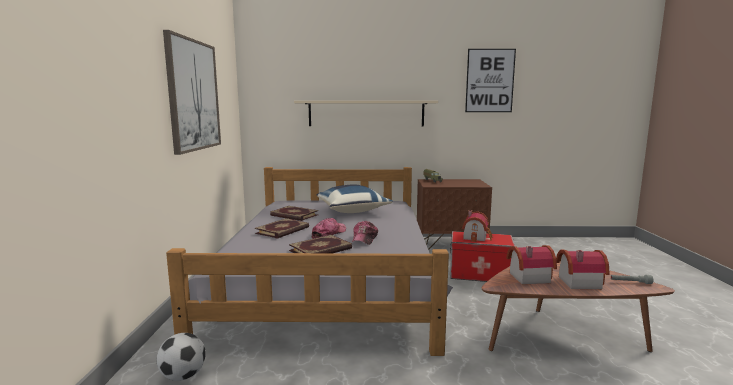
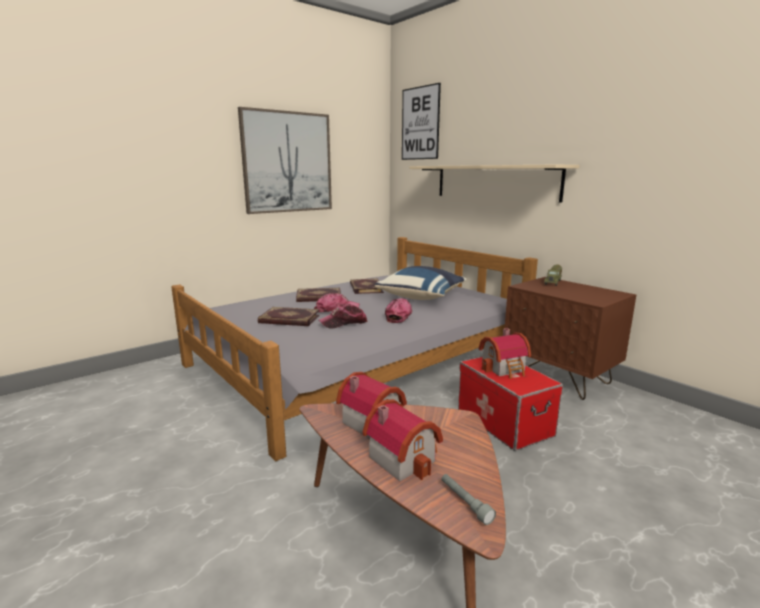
camera: 50 degrees right, 5 degrees up
football [156,333,206,381] -> none
picture [465,49,516,112] -> picture moved to [402,83,441,160]
none -> cap [385,298,412,323]

